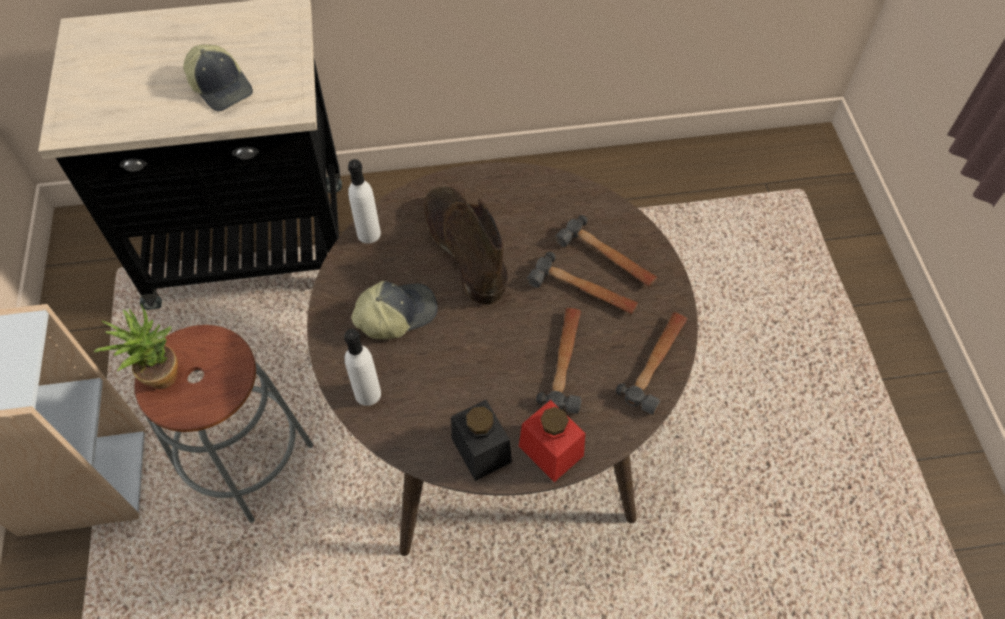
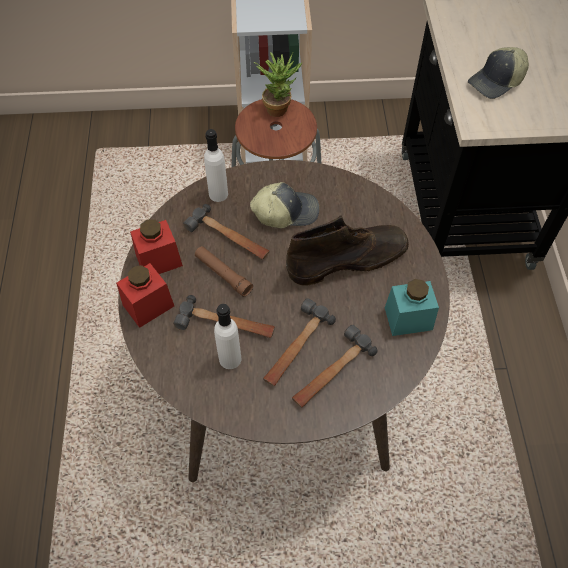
camera: 95 degrees right, 0 degrees up
white bottle [348,159,381,244] -> white bottle moved to [214,304,242,369]
cap [351,281,438,339] -> cap turned 75 degrees counterclockwise [250,182,319,228]
black jar [451,400,512,481] -> red jar [130,219,183,274]
hammer [616,312,687,415] -> hammer moved to [183,204,270,260]
none -> brown flashlight [195,246,253,297]
none -> turquoise jar [385,279,439,336]

